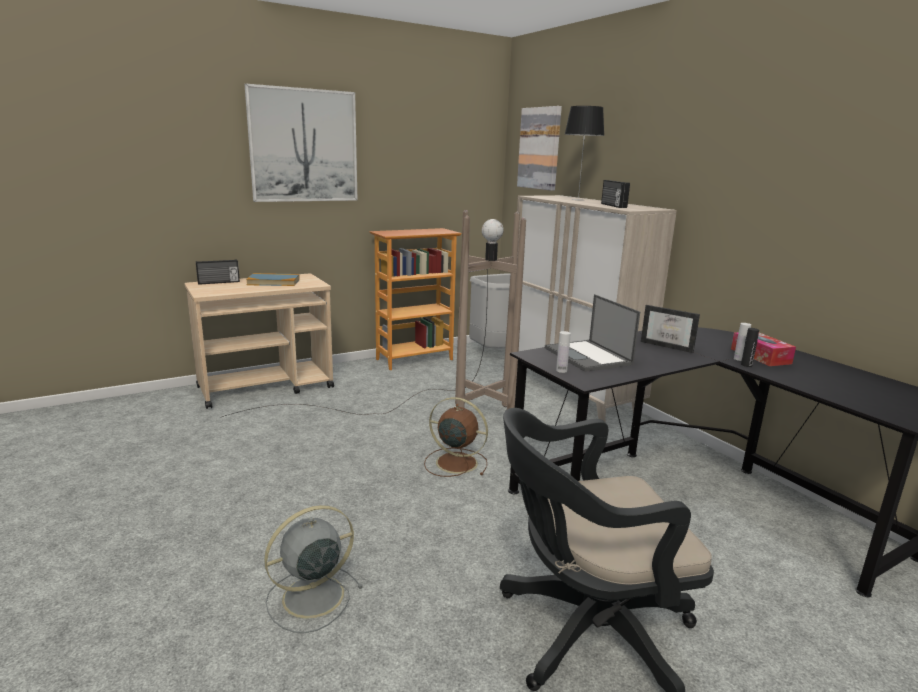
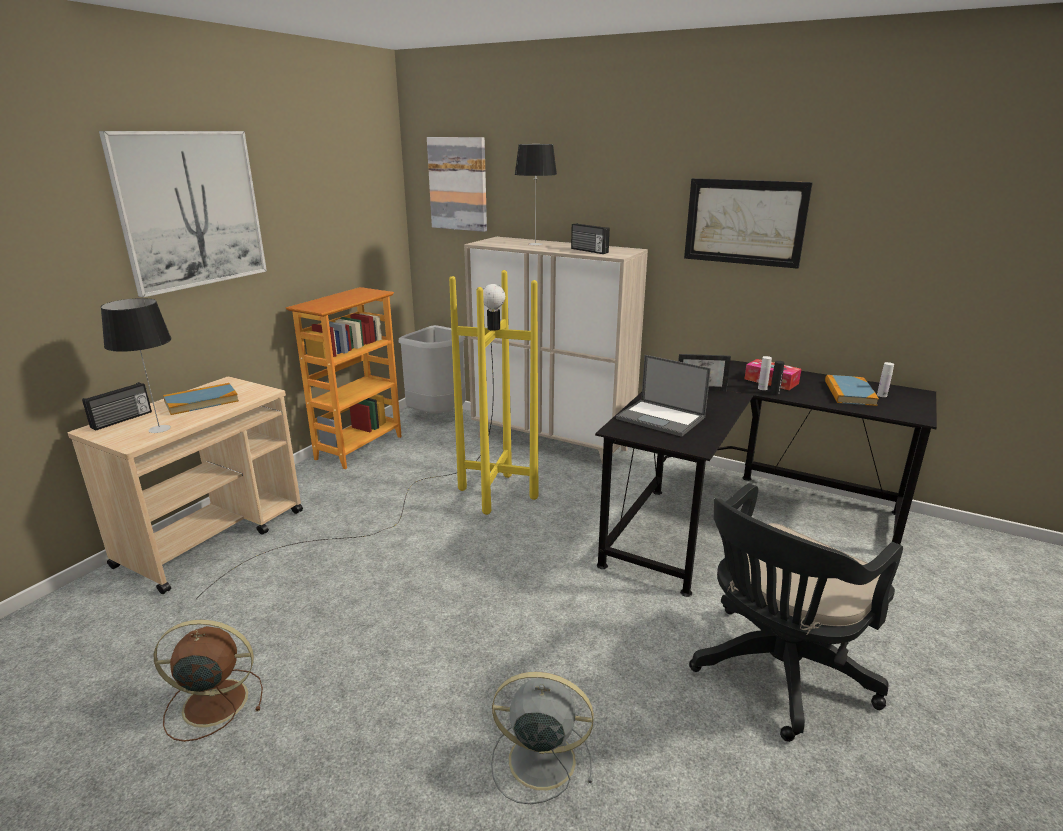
camera: 30 degrees left, 5 degrees up
brown floor lamp [220,210,526,418] -> yellow floor lamp [196,270,538,599]
grey fan [264,505,363,633] -> grey fan turned 75 degrees clockwise [491,672,594,804]
brown fan [424,397,488,477] -> brown fan moved to [154,620,263,742]
white bottle [556,331,571,373] -> white bottle moved to [877,362,894,397]
none -> table lamp [101,298,171,433]
none -> picture [684,178,813,269]
none -> book [825,375,879,406]

